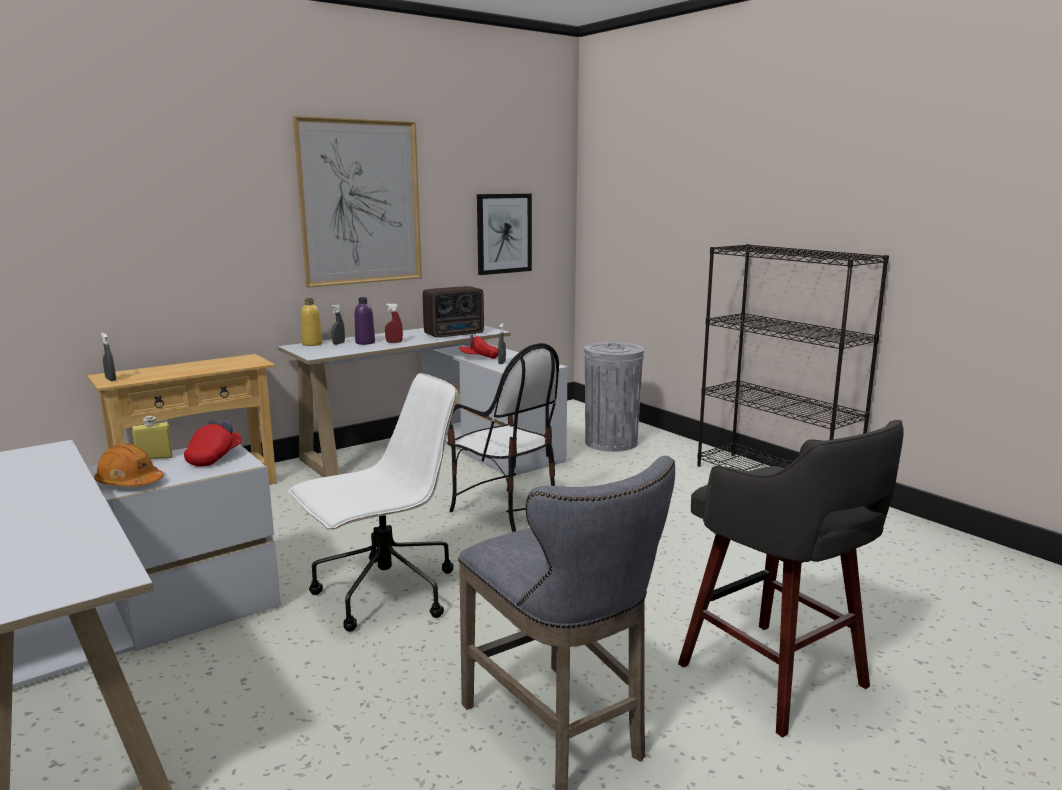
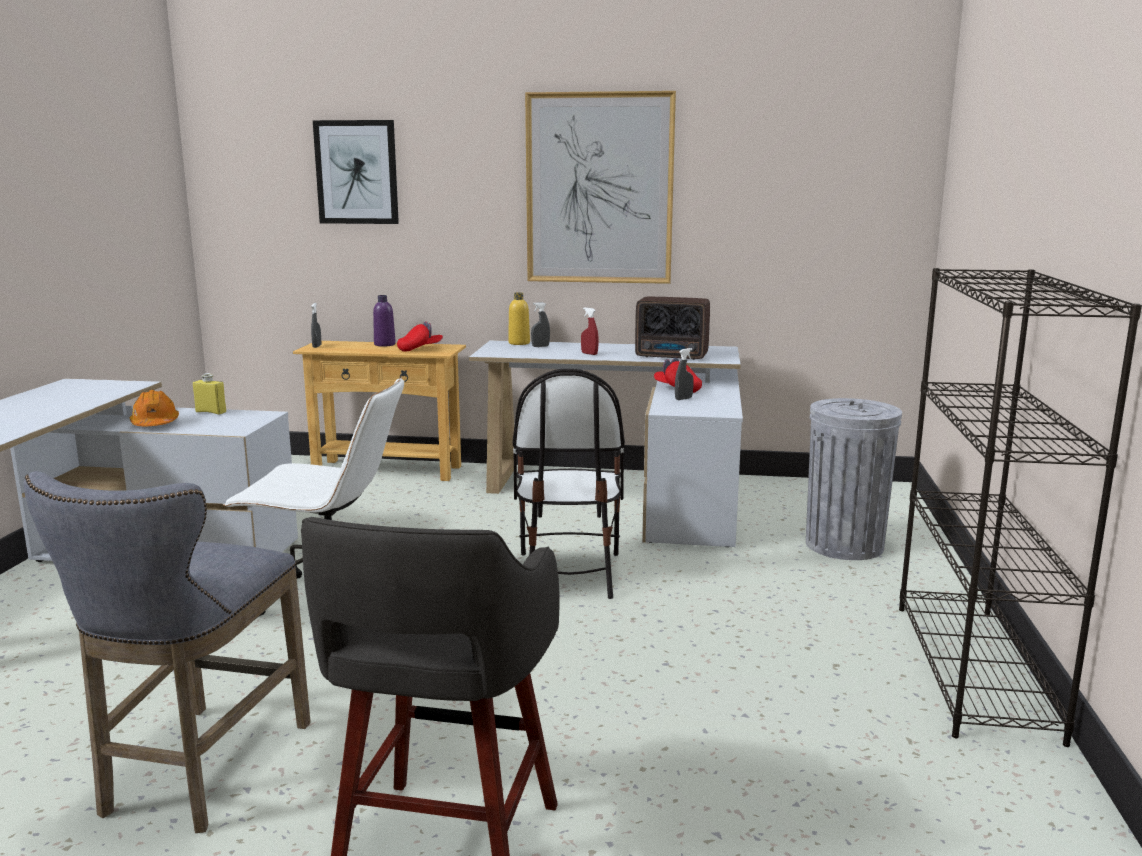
camera: 45 degrees right, 0 degrees up
red cap [184,419,242,467] -> red cap moved to [397,321,443,352]
purple bottle [355,297,375,345] -> purple bottle moved to [373,295,396,347]
picture [477,194,532,275] -> picture moved to [313,120,399,224]

